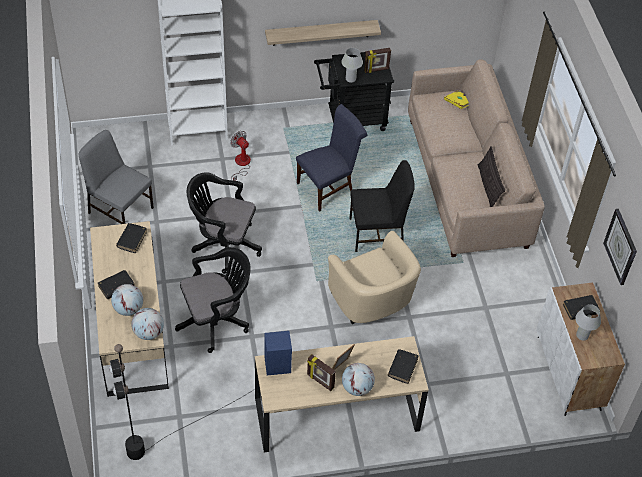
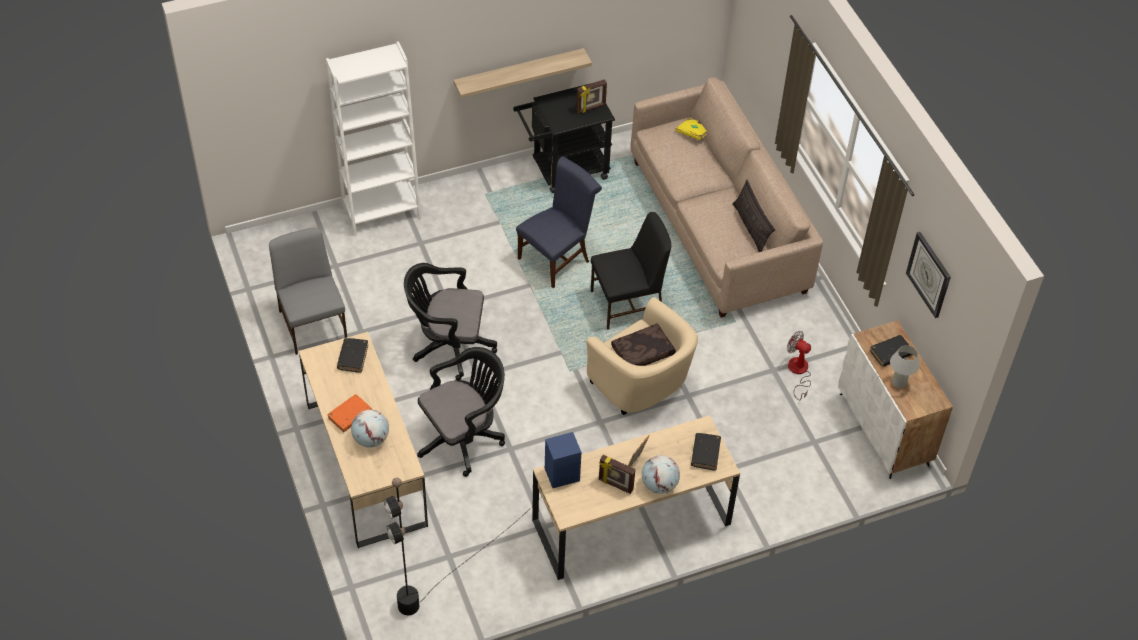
camera: 10 degrees left, 0 degrees up
grey chair [78,130,154,224] -> grey chair turned 45 degrees clockwise [269,228,347,355]
black book [98,270,135,299] -> orange book [327,394,372,432]
globe [131,308,164,340] -> none
fan [230,131,251,181] -> fan moved to [787,331,811,401]
white table lamp [341,48,363,83] -> none
none -> brown pillow [611,323,676,366]

